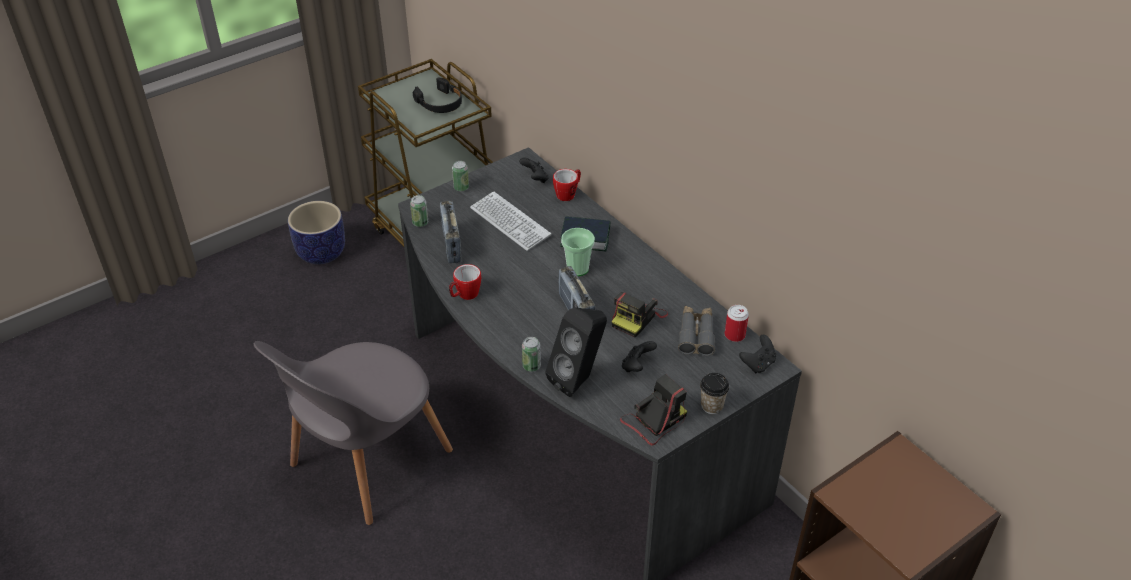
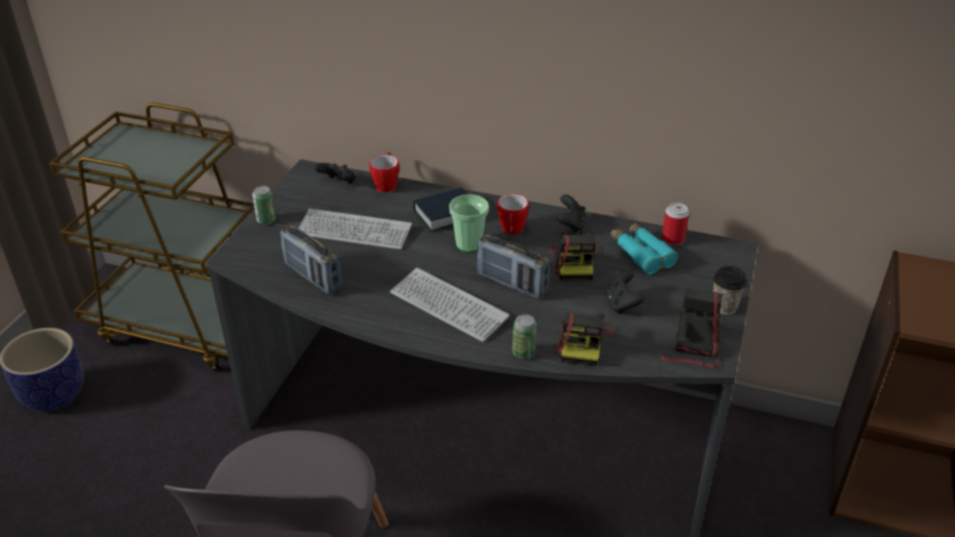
camera: 35 degrees left, 5 degrees down
can [410,195,428,227] -> none
black headphones [413,77,462,113] -> none
mug [449,264,481,300] -> mug moved to [497,194,529,234]
black speaker [546,308,607,397] -> camera [557,312,614,366]
grey binoculars [678,306,715,356] -> turquoise binoculars [611,223,678,274]
black game controller [739,335,776,373] -> black game controller moved to [557,195,586,233]
none -> keyboard [390,268,510,342]

